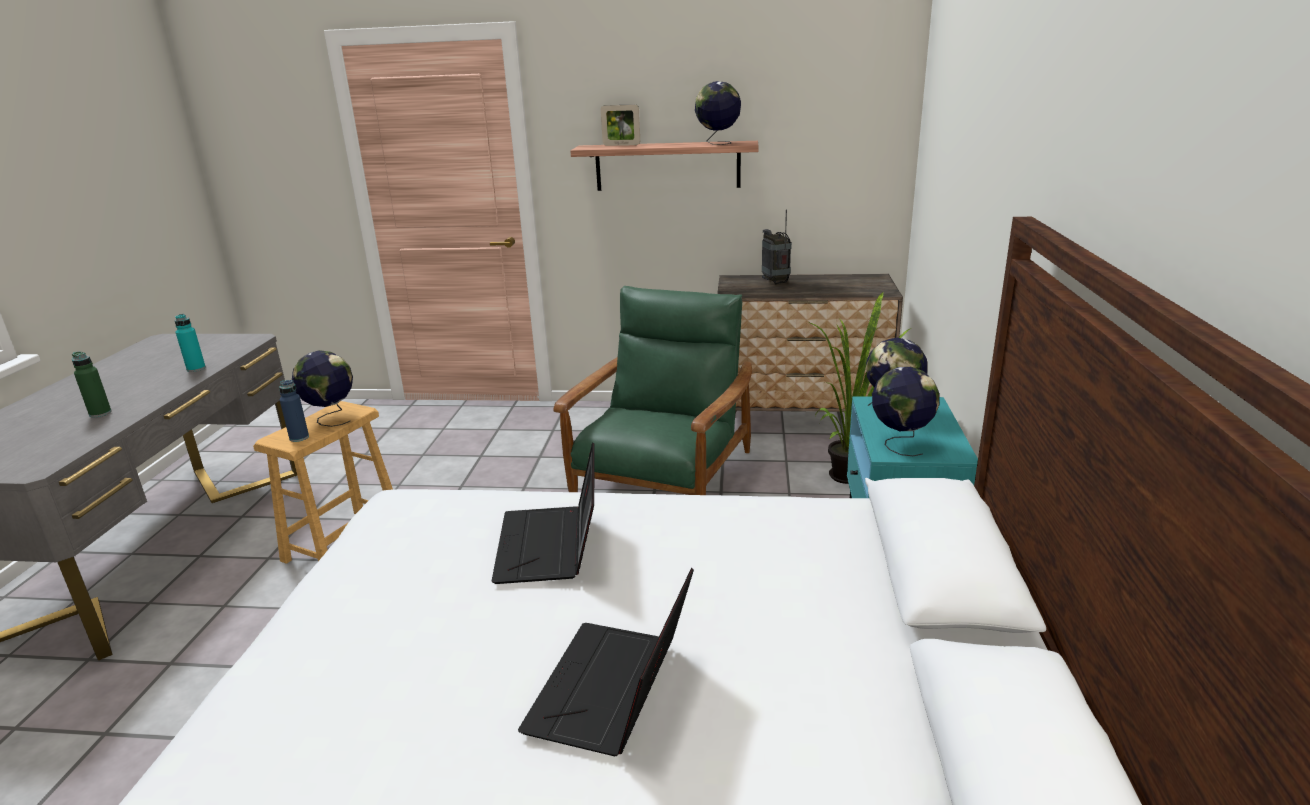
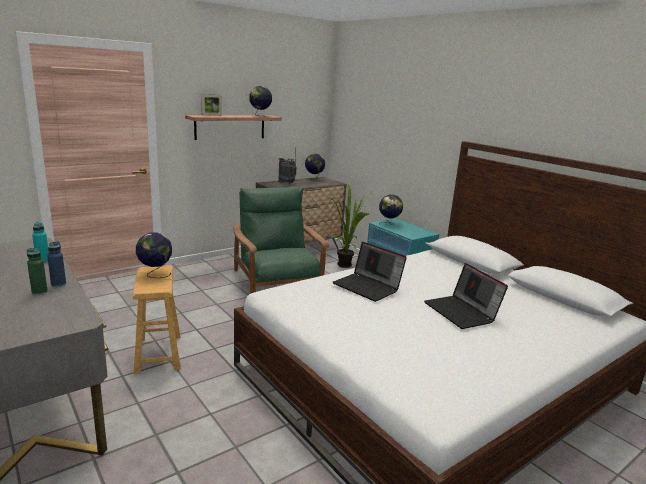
camera: 45 degrees left, 5 degrees down
blue bottle [279,380,309,442] -> blue bottle moved to [47,241,66,287]
globe [872,367,939,456] -> globe moved to [305,154,325,181]

